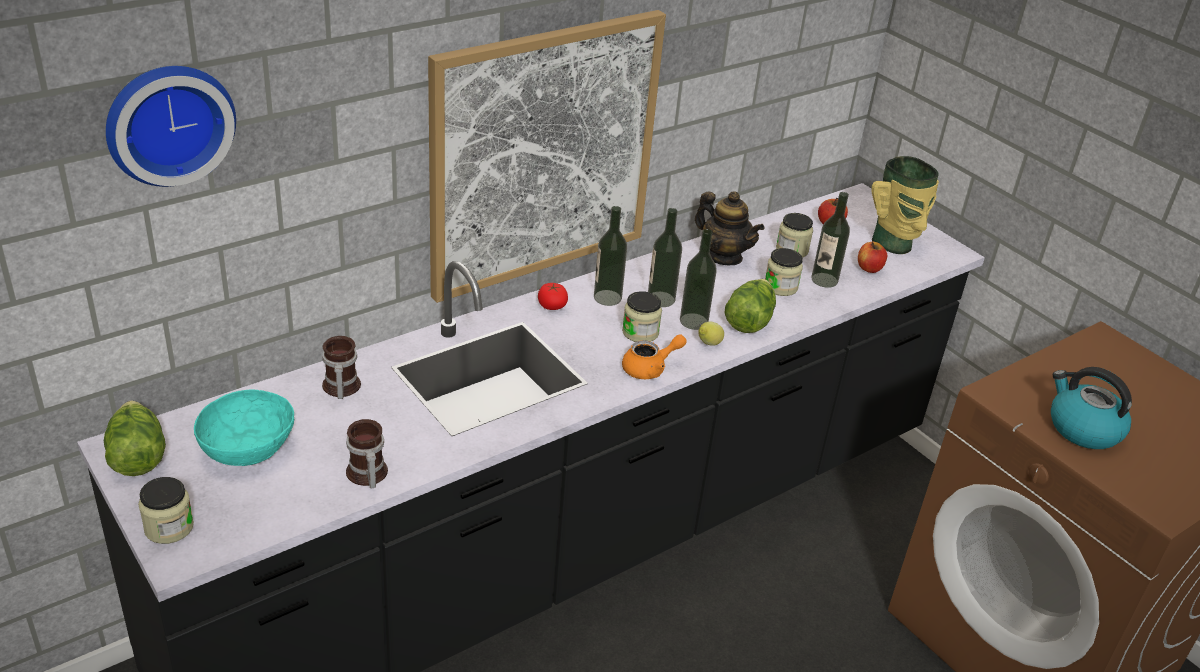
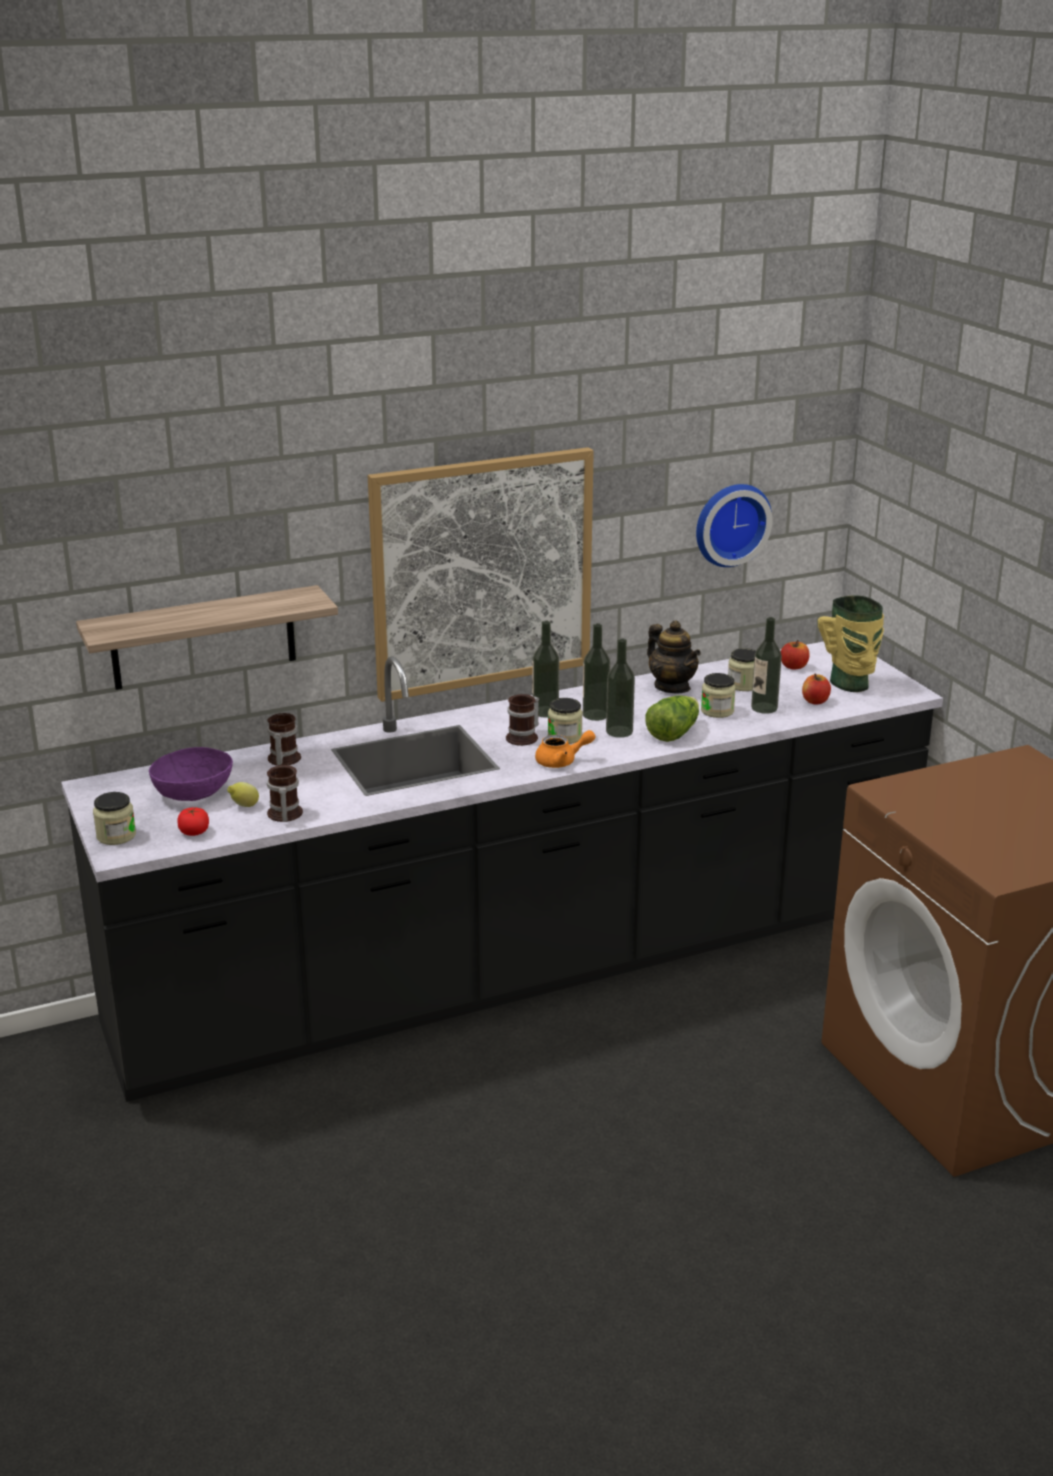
camera: 15 degrees right, 10 degrees down
lettuce [104,401,166,476] -> none
wall clock [106,66,236,187] -> wall clock moved to [696,484,772,567]
turquoise bowl [194,389,294,466] -> purple bowl [149,747,233,801]
tomato [538,283,568,310] -> tomato moved to [177,807,209,836]
lemon [698,322,724,345] -> lemon moved to [227,782,259,807]
kettle [1051,367,1132,449] -> none
none -> shelf [76,585,338,690]
none -> mug [506,694,539,746]

